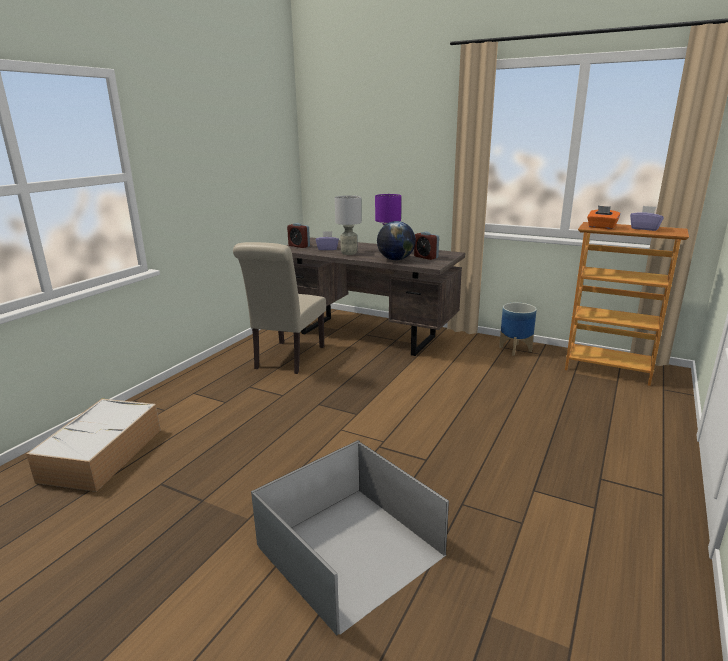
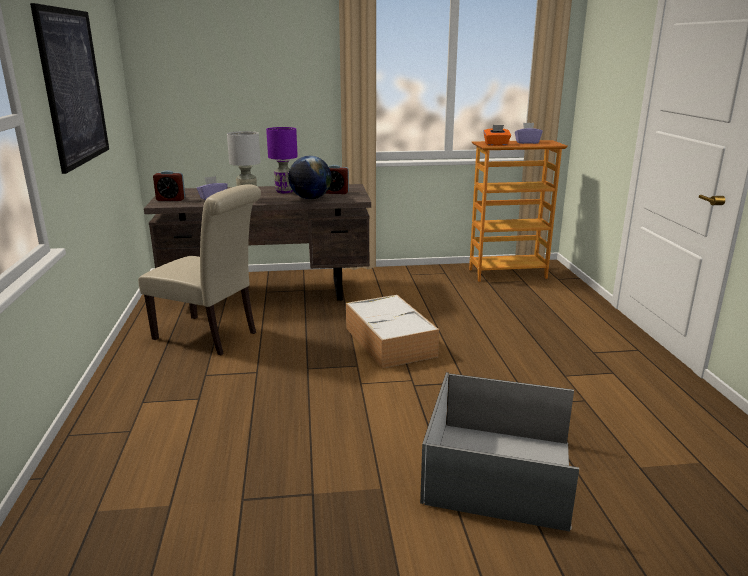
camera: 35 degrees left, 0 degrees up
storage box [26,399,161,492] -> storage box moved to [346,295,439,369]
beige chair [233,242,326,374] -> beige chair turned 45 degrees counterclockwise [138,184,261,355]
planter [499,303,537,356] -> none
none -> picture [30,3,109,174]

